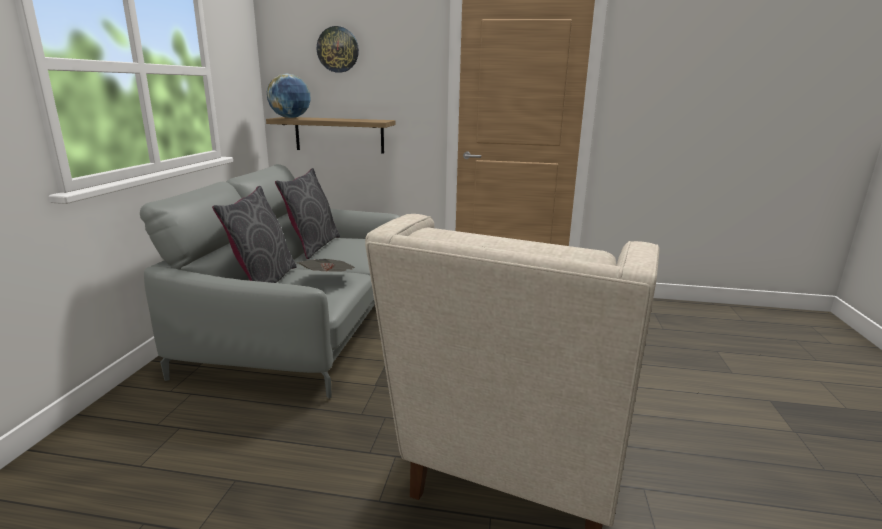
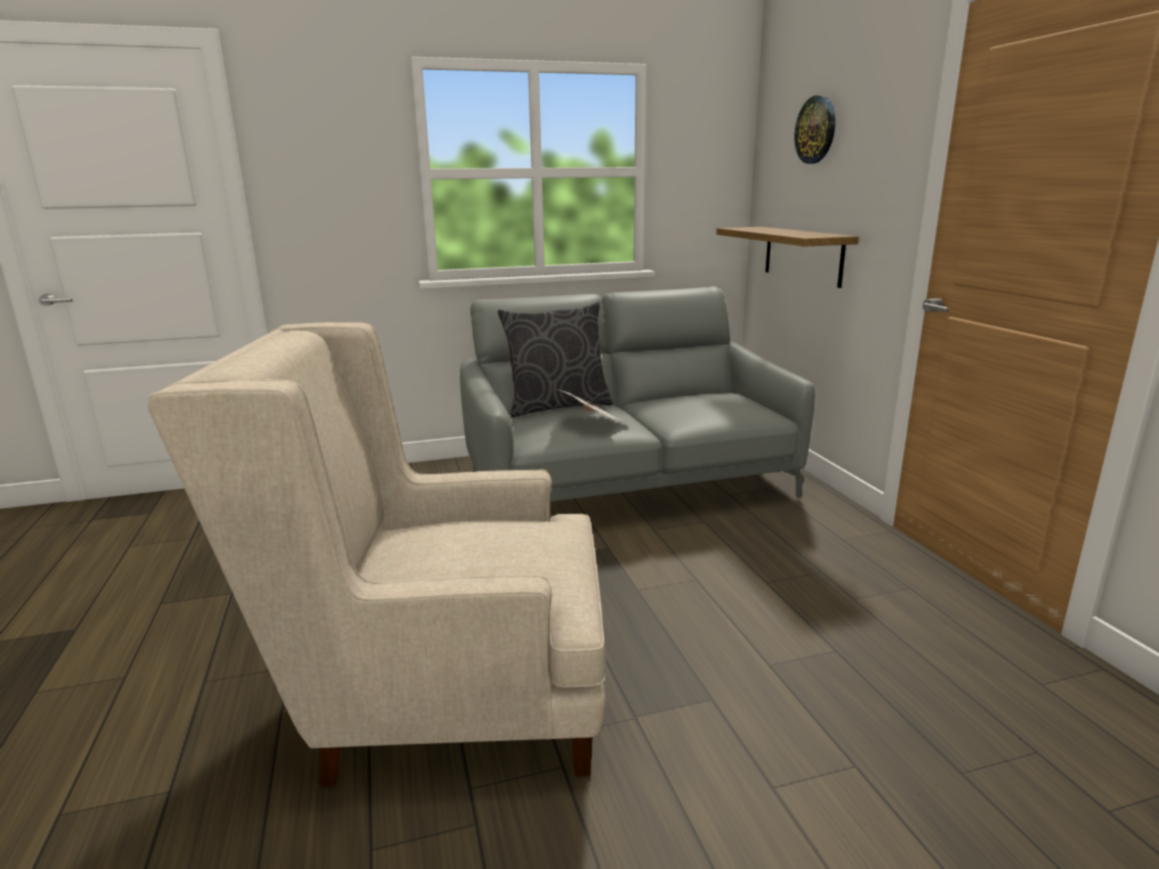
camera: 65 degrees right, 0 degrees up
globe [267,74,311,118] -> none
grey pillow [275,168,340,259] -> none

